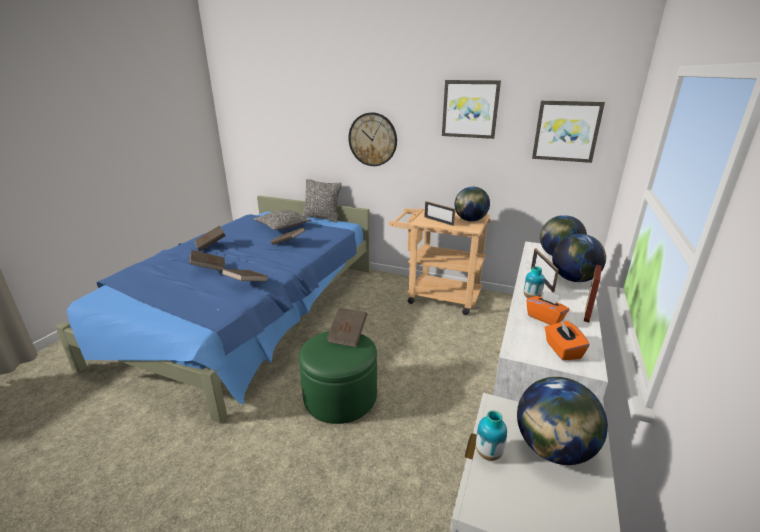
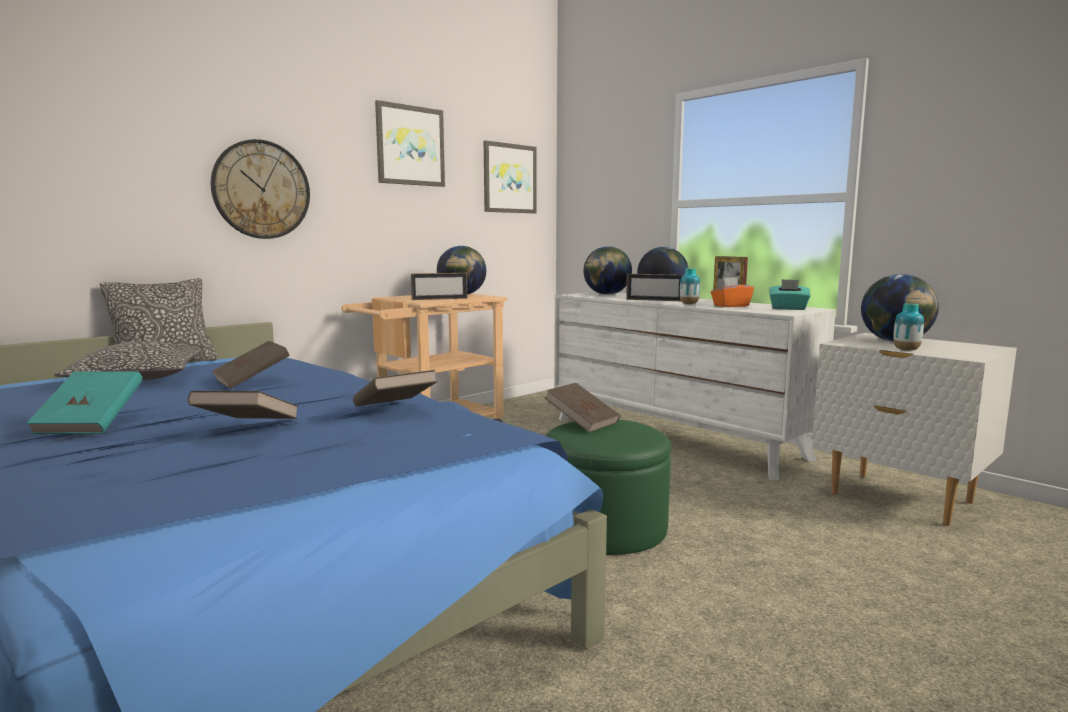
camera: 65 degrees left, 15 degrees down
brown book [194,226,226,251] -> turquoise book [27,372,143,434]
orange tissue box [545,320,589,360] -> turquoise tissue box [769,279,810,310]

